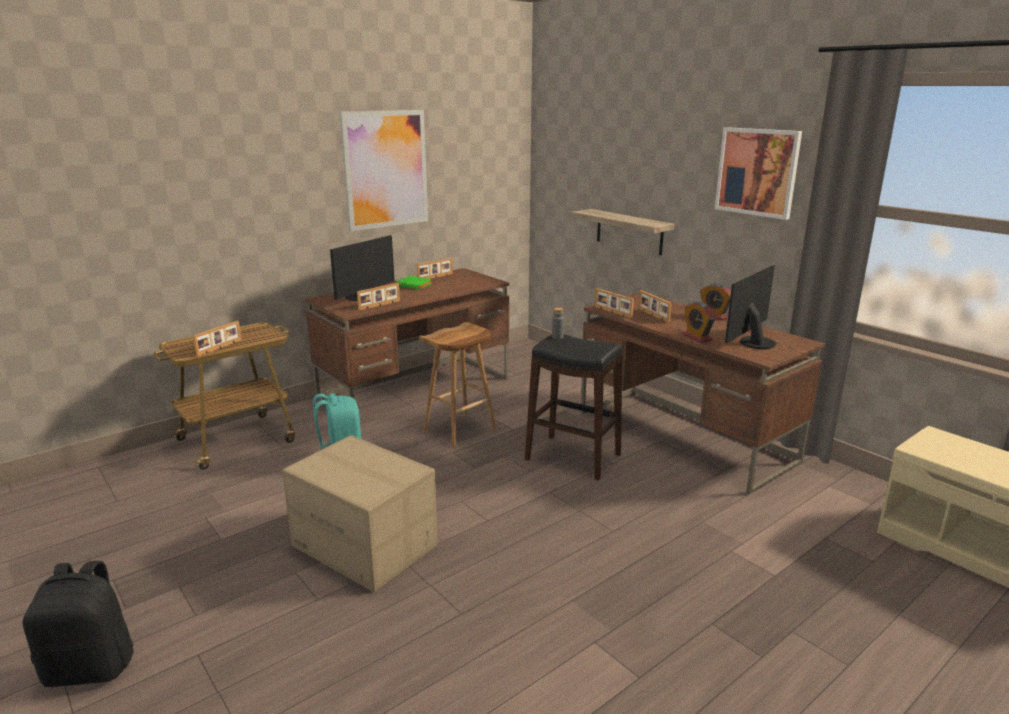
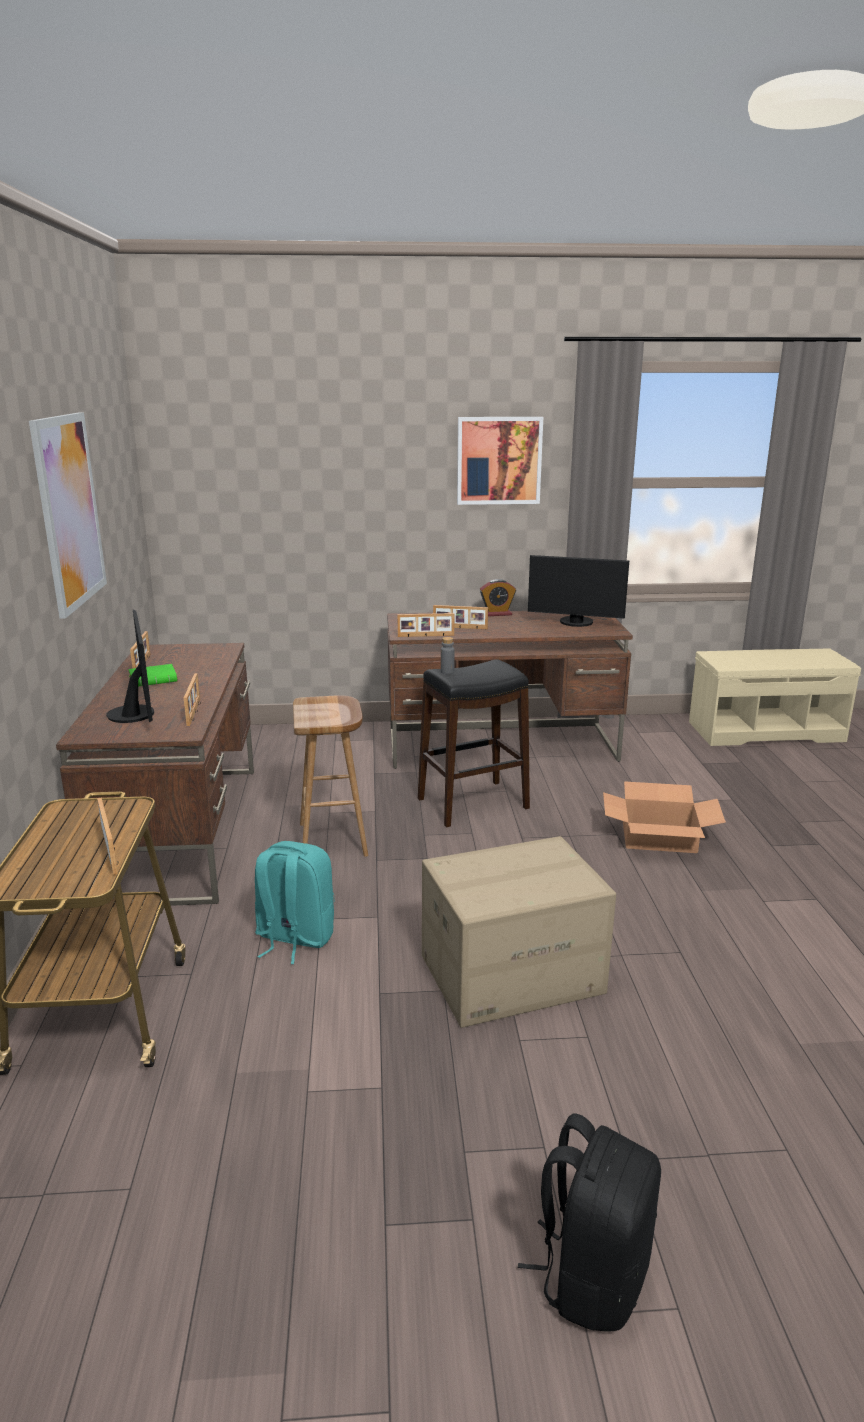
camera: 55 degrees left, 0 degrees up
shelf [571,209,675,255] -> none
alarm clock [682,302,716,343] -> none
monitor [725,265,777,349] -> monitor turned 60 degrees counterclockwise [528,555,629,627]
none -> cardboard box [603,781,726,853]

